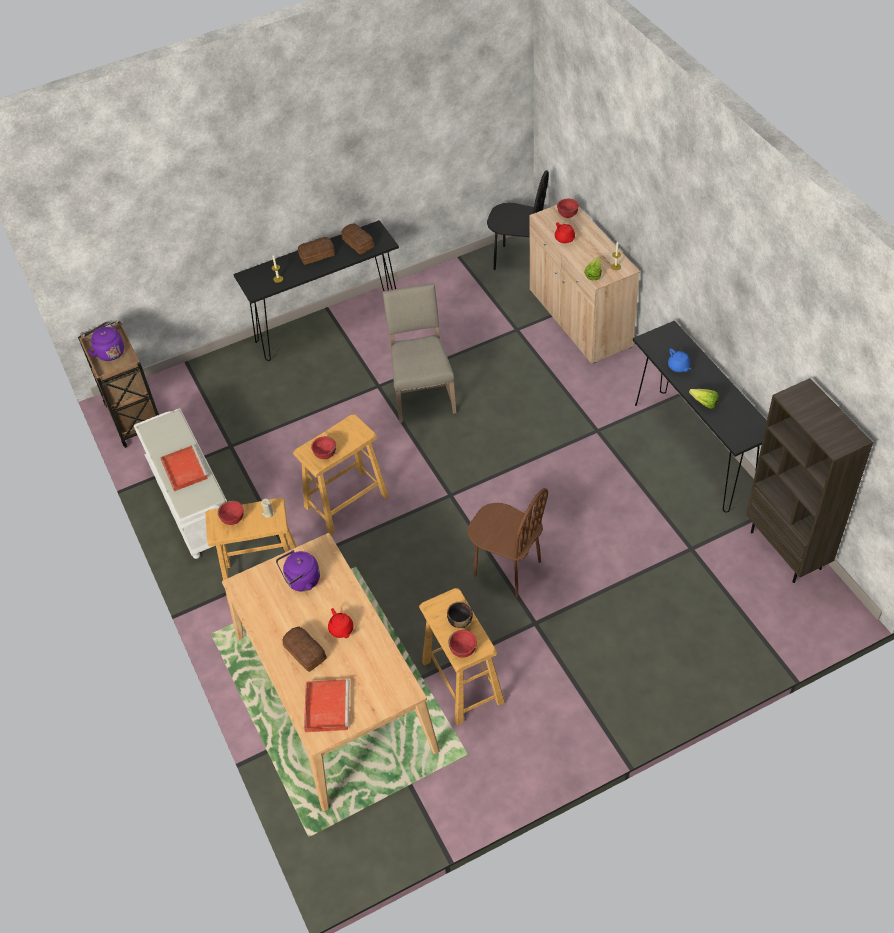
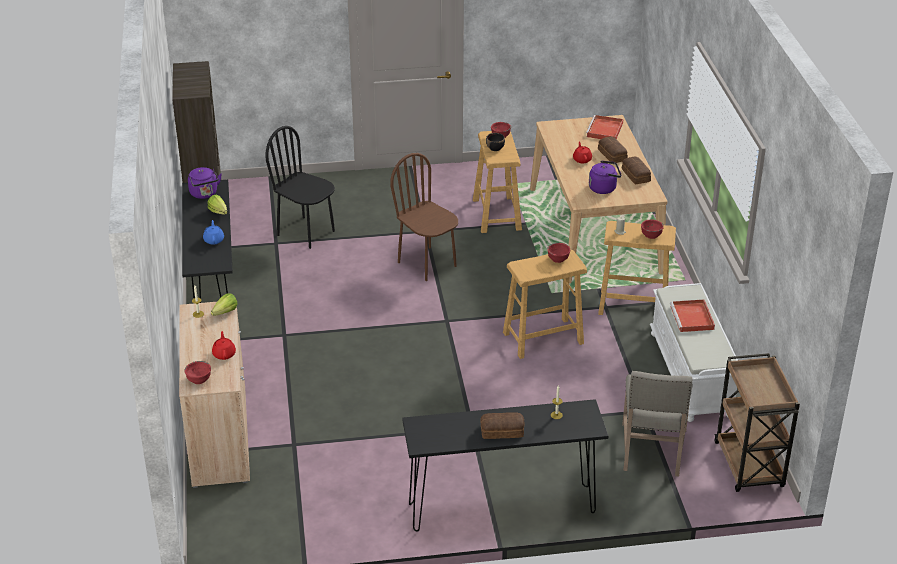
camera: 165 degrees left, 15 degrees down
purple kettle [84,321,124,361] -> purple kettle moved to [188,167,222,199]
bread [341,223,374,254] -> bread moved to [622,157,651,184]
beige chair [383,283,456,423] -> beige chair moved to [622,371,693,476]
black chair [487,170,549,270] -> black chair moved to [265,126,335,249]

